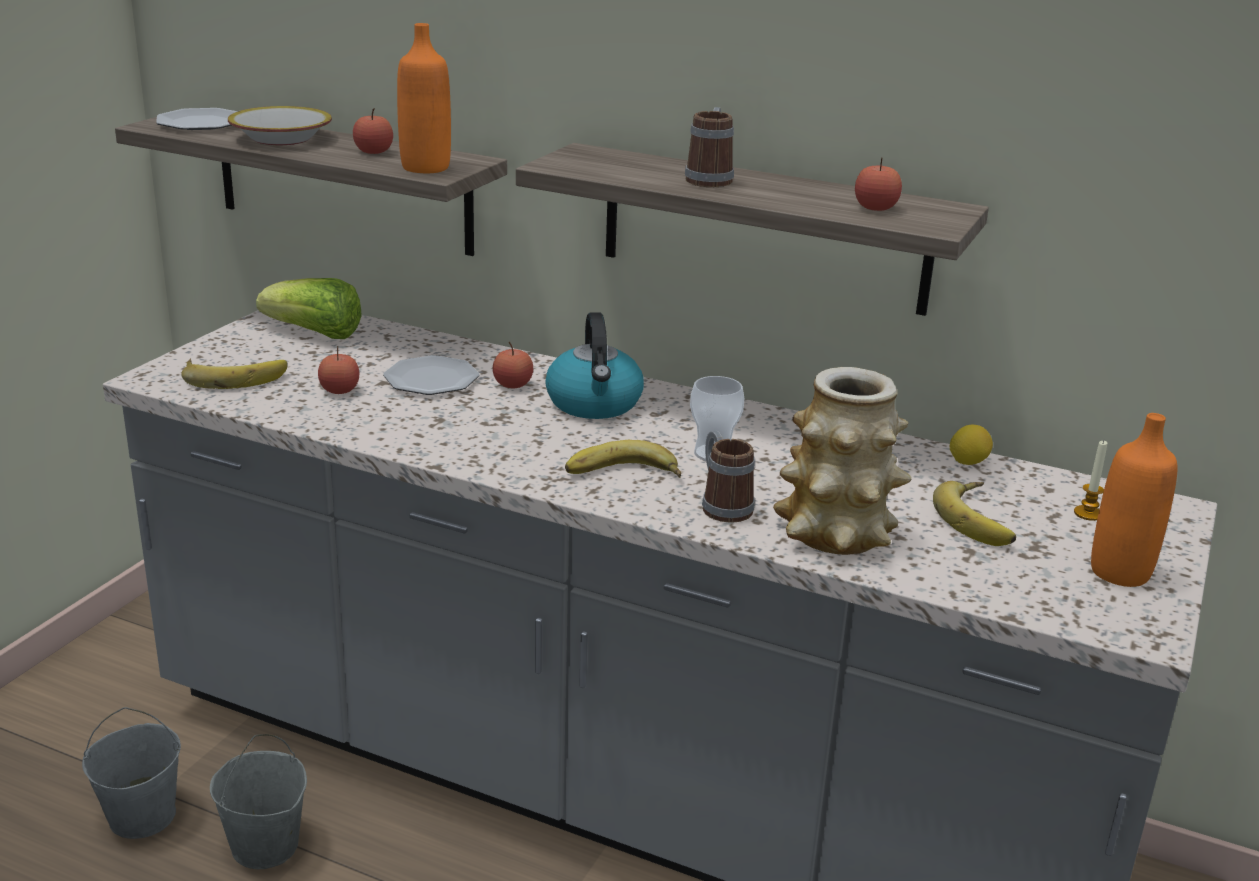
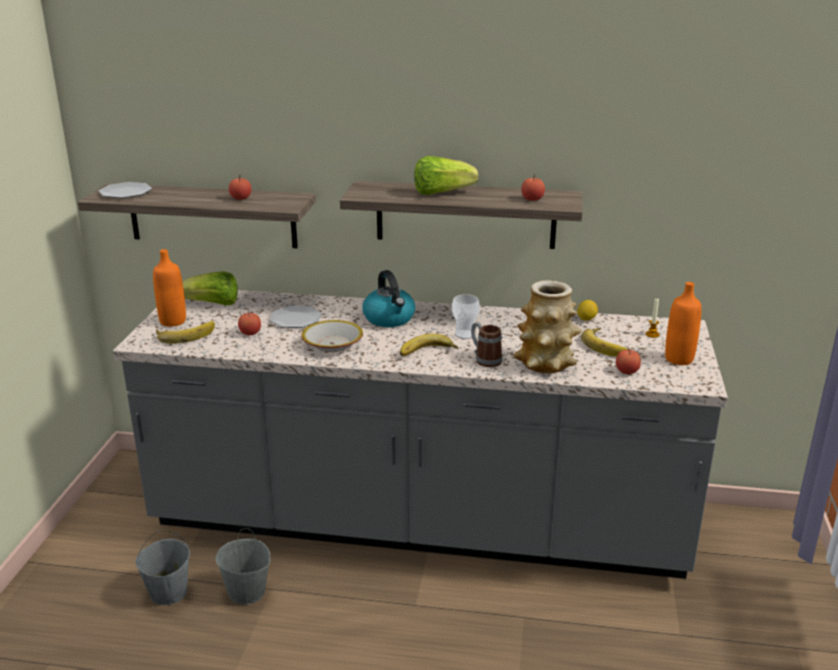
camera: 15 degrees left, 0 degrees up
bowl [228,106,332,145] -> bowl moved to [301,320,363,352]
orange bottle [397,23,451,173] -> orange bottle moved to [153,249,186,326]
apple [493,342,533,388] -> apple moved to [616,346,641,374]
mug [685,107,734,187] -> lettuce [414,156,478,195]

